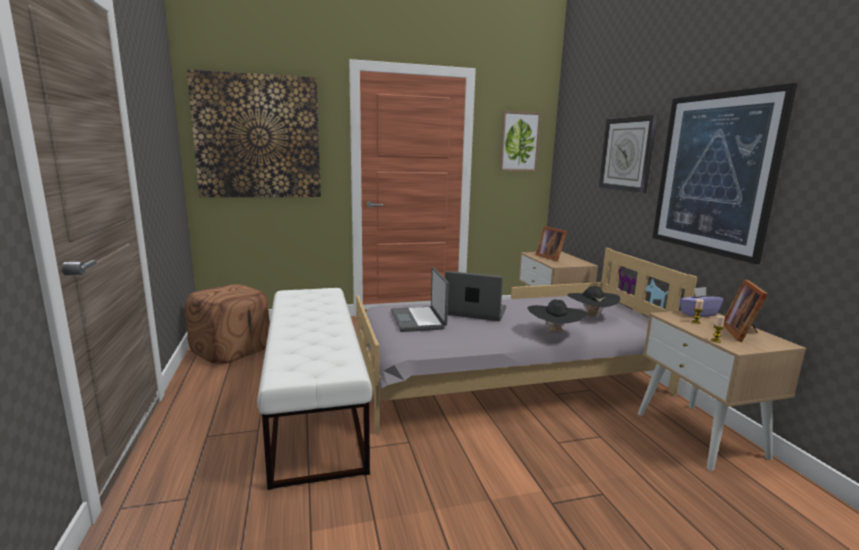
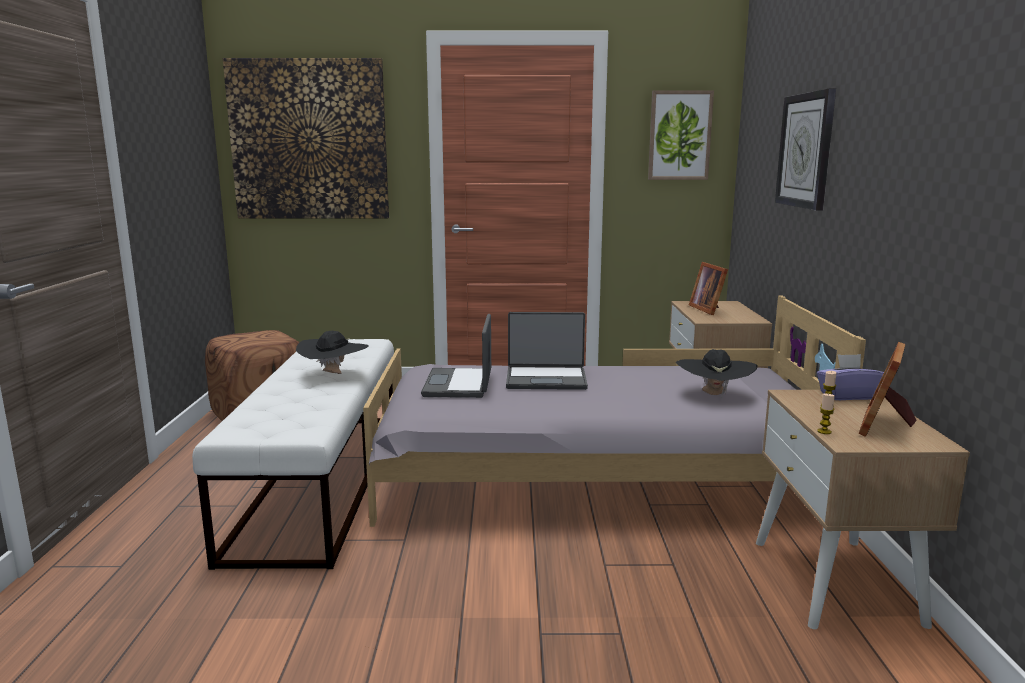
camera: 15 degrees right, 0 degrees up
laptop [445,271,506,321] -> laptop turned 150 degrees clockwise [506,312,588,390]
black hat [527,299,588,332] -> black hat moved to [296,331,369,374]
picture [653,83,798,264] -> none

